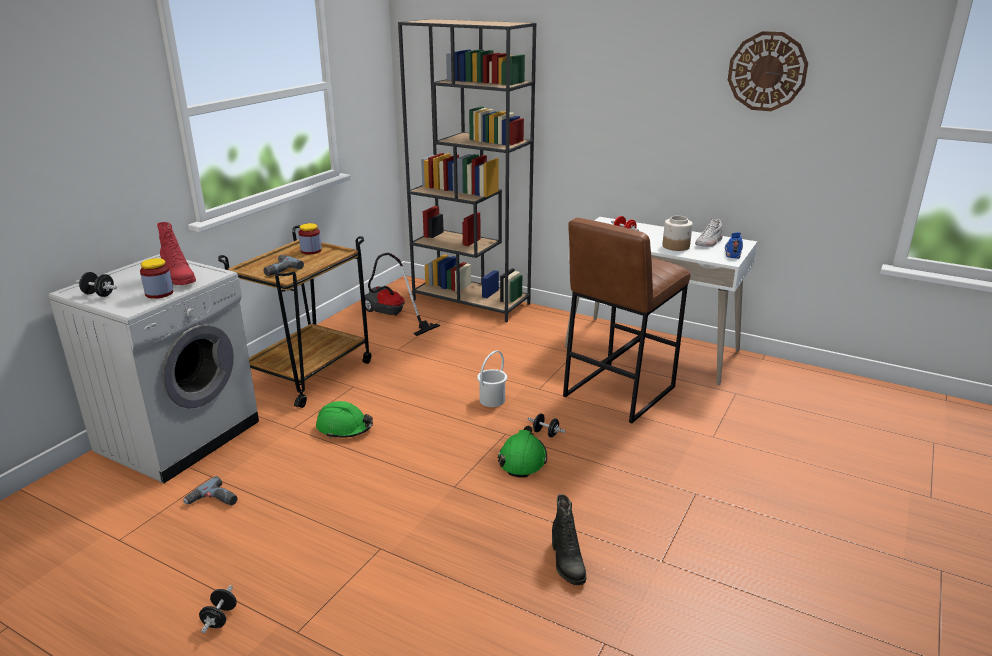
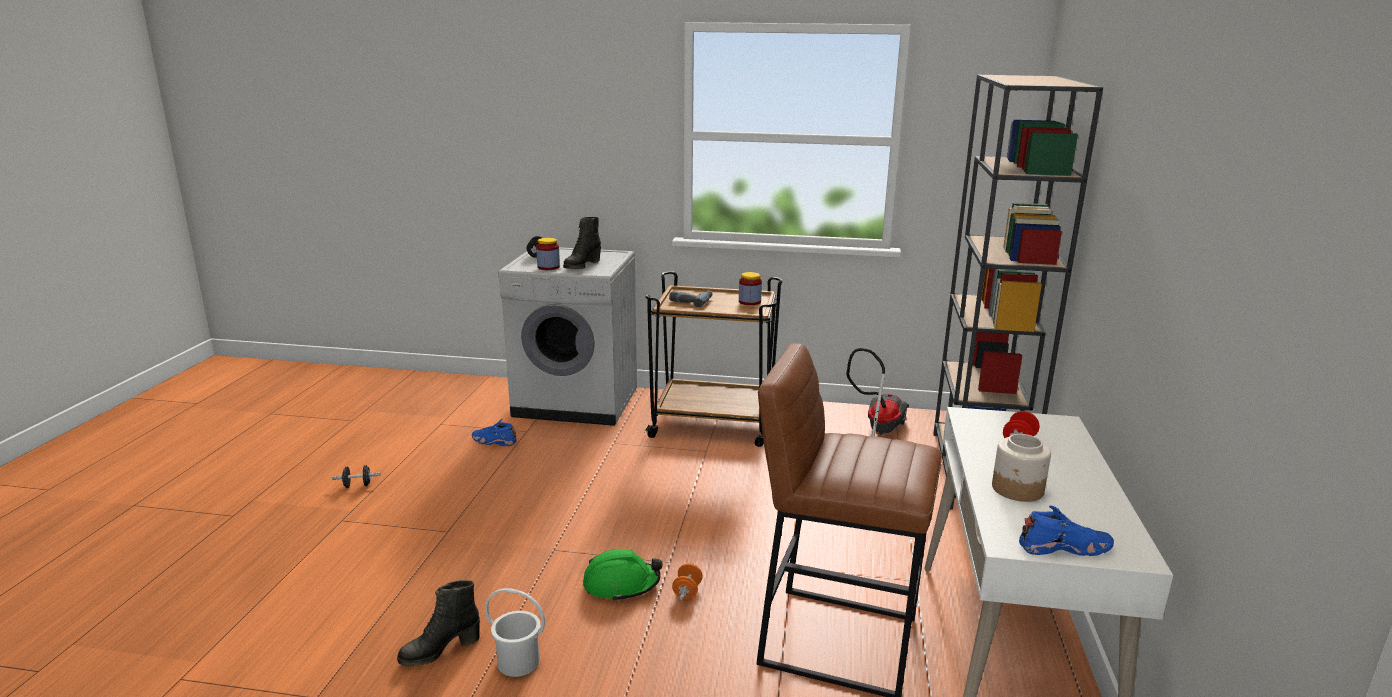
camera: 70 degrees right, 5 degrees down
red boot [157,222,196,285] -> black boot [563,217,601,269]
power drill [183,476,237,506] -> blue shoe [472,419,517,446]
green hard hat [316,401,373,438] -> none
white bucket [477,350,507,407] -> white bucket moved to [485,588,545,677]
black dumbbell [527,414,566,437] -> orange dumbbell [672,563,703,600]
white shoe [695,219,723,247] -> none
wall clock [728,31,808,111] -> none

